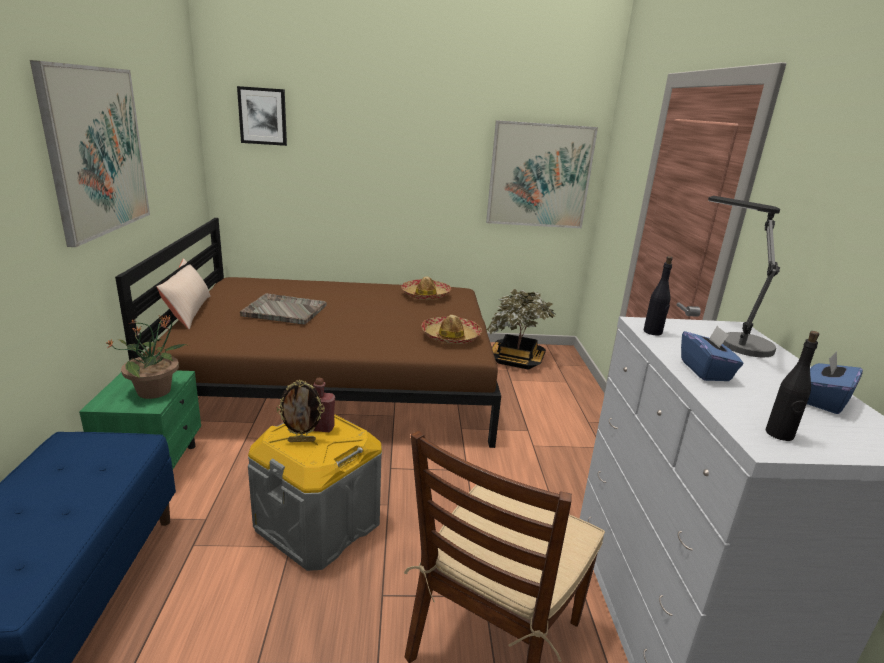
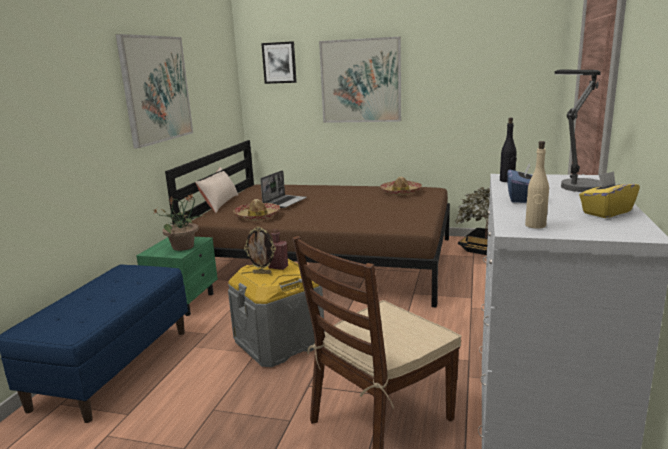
camera: 20 degrees right, 5 degrees down
grey tray [240,293,327,324] -> laptop [260,170,307,208]
hat [421,315,482,344] -> hat moved to [233,199,280,221]
picture [486,120,598,228] -> picture moved to [319,37,401,123]
black bottle [765,331,819,441] -> beige bottle [525,141,549,229]
blue tissue box [807,351,863,414] -> yellow tissue box [579,171,640,218]

